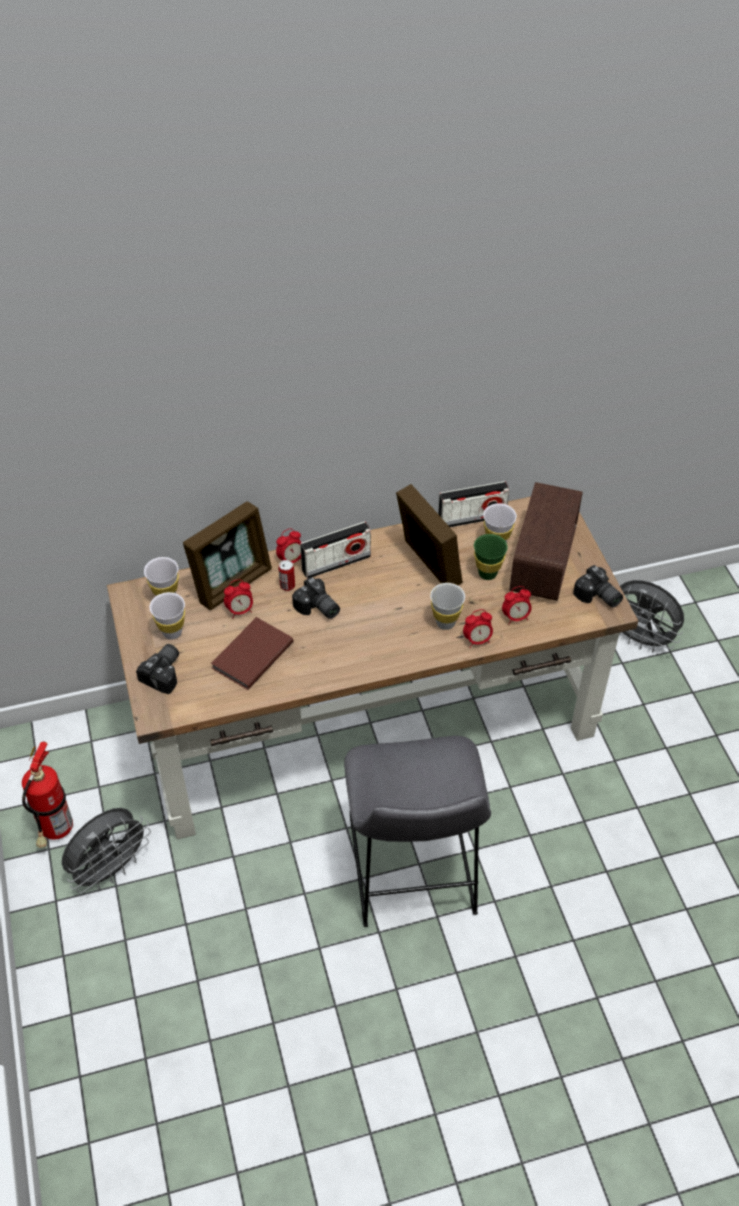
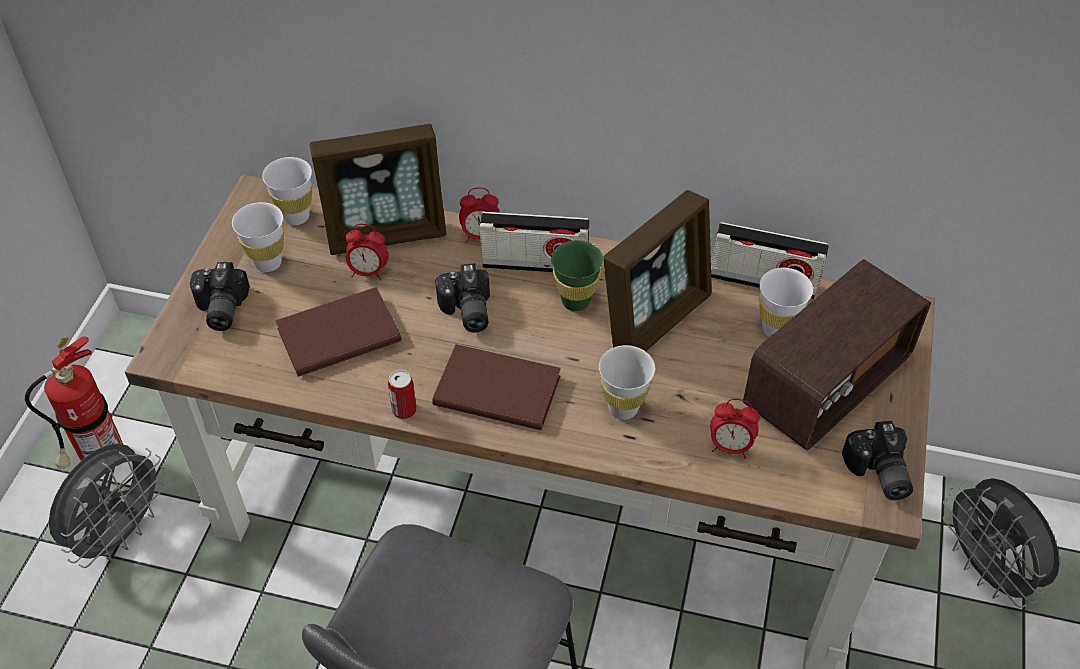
camera: 30 degrees right, 0 degrees up
grey fan [62,808,151,893] -> grey fan turned 45 degrees counterclockwise [49,443,165,568]
camera [136,644,179,694] -> camera turned 120 degrees clockwise [190,262,250,331]
can [278,560,295,591] -> can moved to [388,370,417,419]
picture frame [396,484,463,585] -> picture frame turned 45 degrees clockwise [603,190,712,351]
alarm clock [463,609,493,648] -> none
green cup [474,534,508,580] -> green cup moved to [551,240,603,311]
none -> brown book [432,344,561,430]

